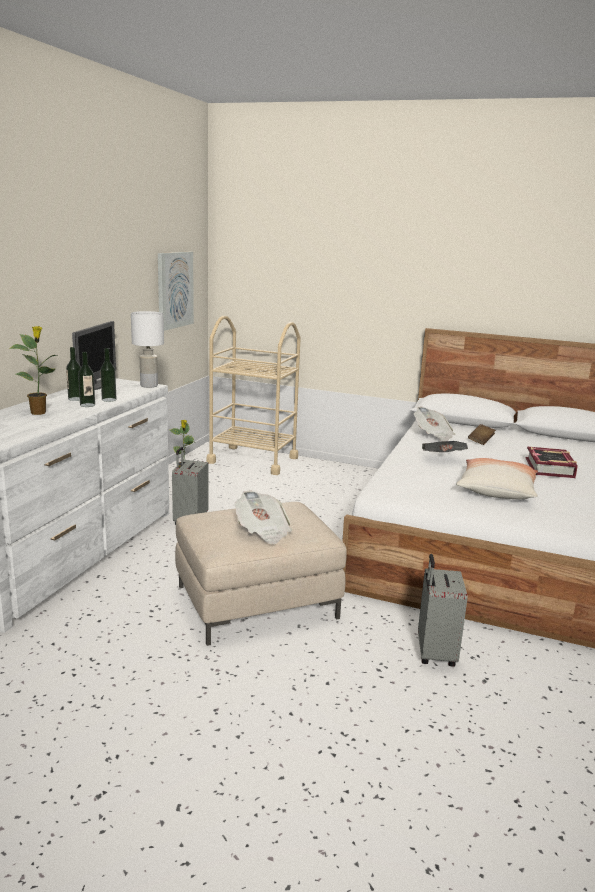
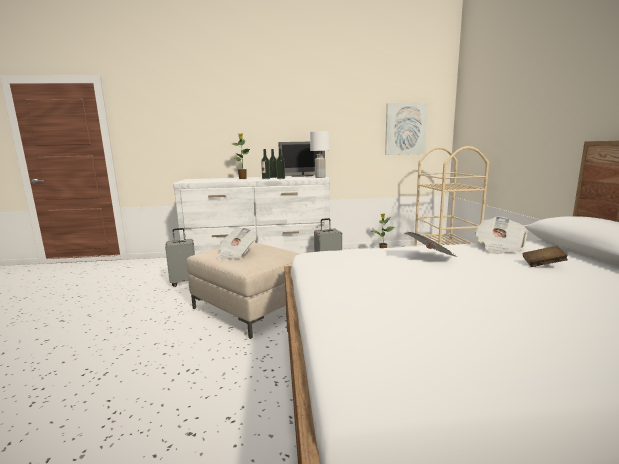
camera: 65 degrees right, 5 degrees down
grey suitcase [418,554,467,667] -> grey suitcase moved to [165,228,195,287]
pillow [456,458,538,499] -> none
book [526,447,578,478] -> none

